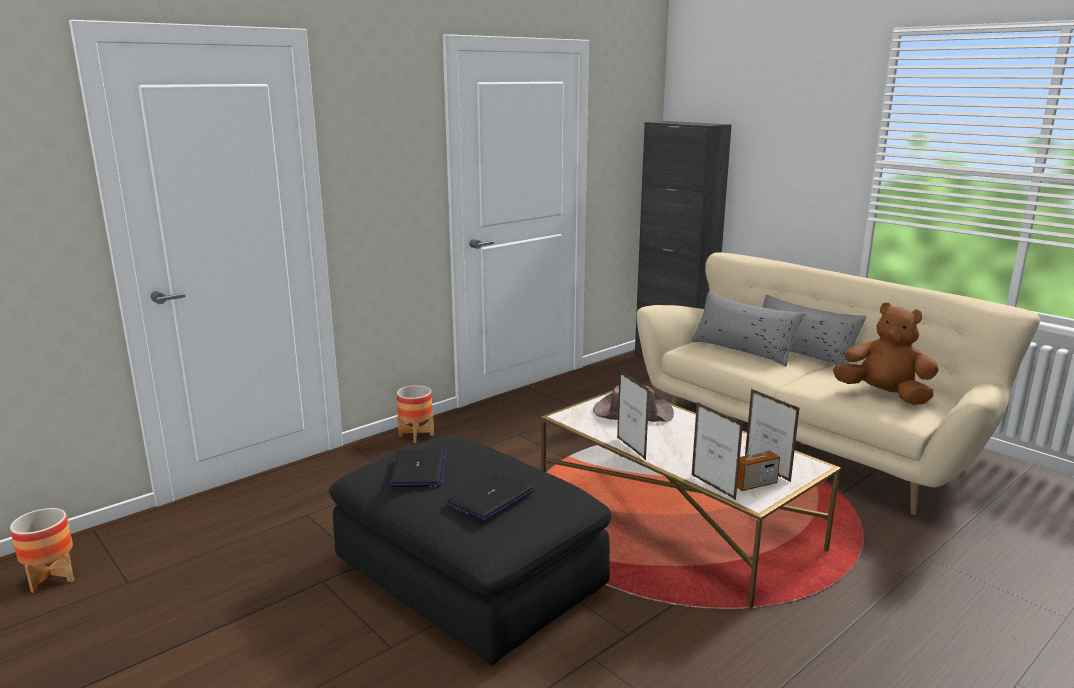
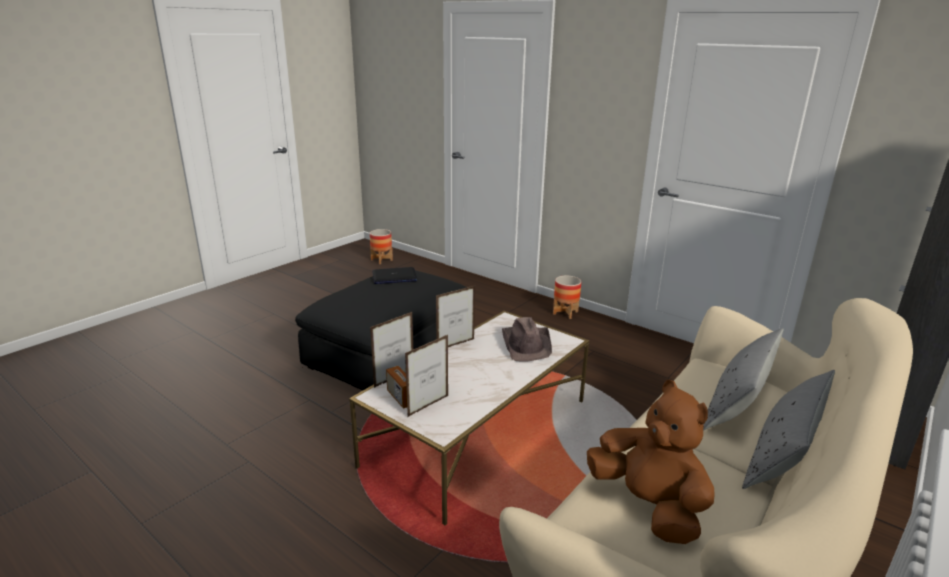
camera: 80 degrees right, 5 degrees up
laptop [446,473,534,521] -> none
brown plush toy [833,303,939,405] -> brown plush toy turned 60 degrees counterclockwise [587,380,715,544]

